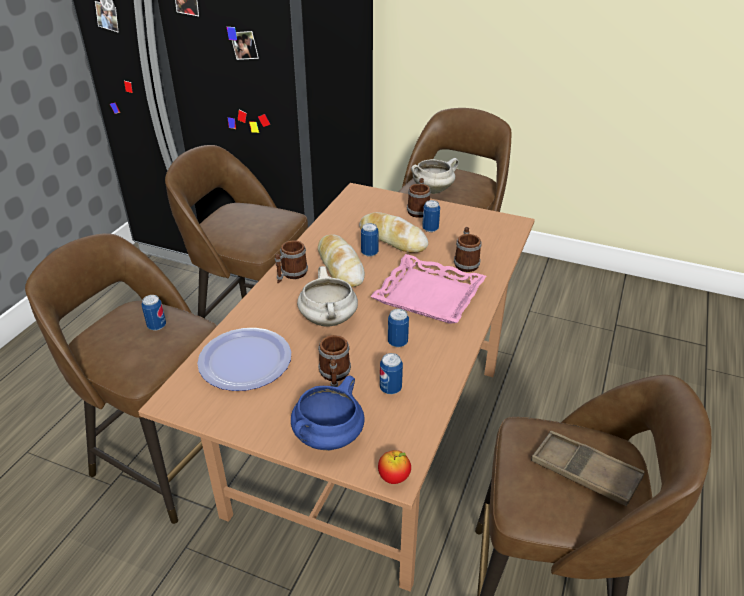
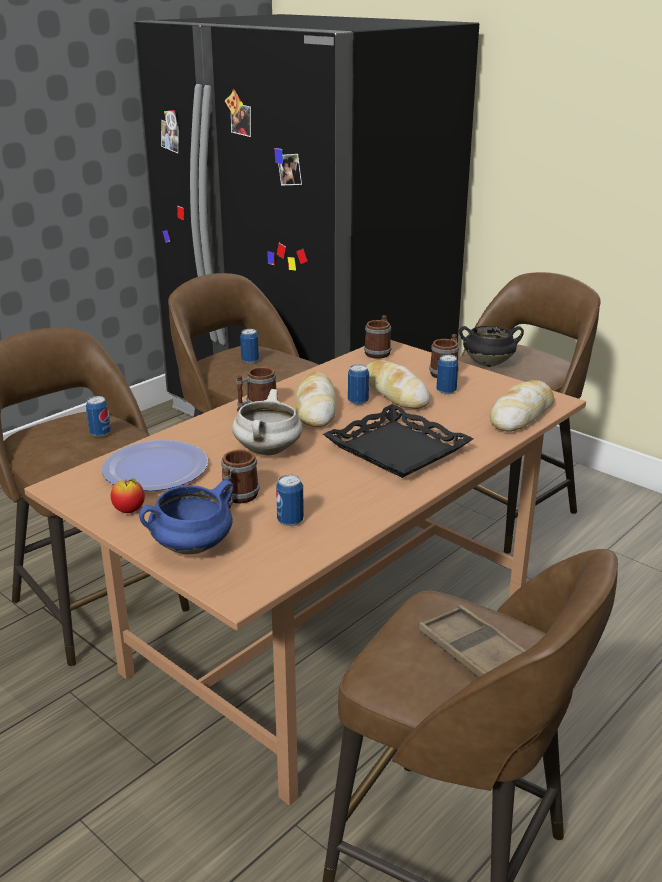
camera: 20 degrees right, 10 degrees down
pink tray [370,254,486,324] -> black tray [323,404,473,478]
apple [378,450,411,484] -> apple moved to [111,479,145,513]
can [388,309,409,347] -> can moved to [240,329,259,363]
white cooking pot [411,158,459,194] -> black cooking pot [459,326,524,367]
mug [454,227,482,272] -> mug moved to [364,315,391,359]
none -> bread [490,380,554,432]

